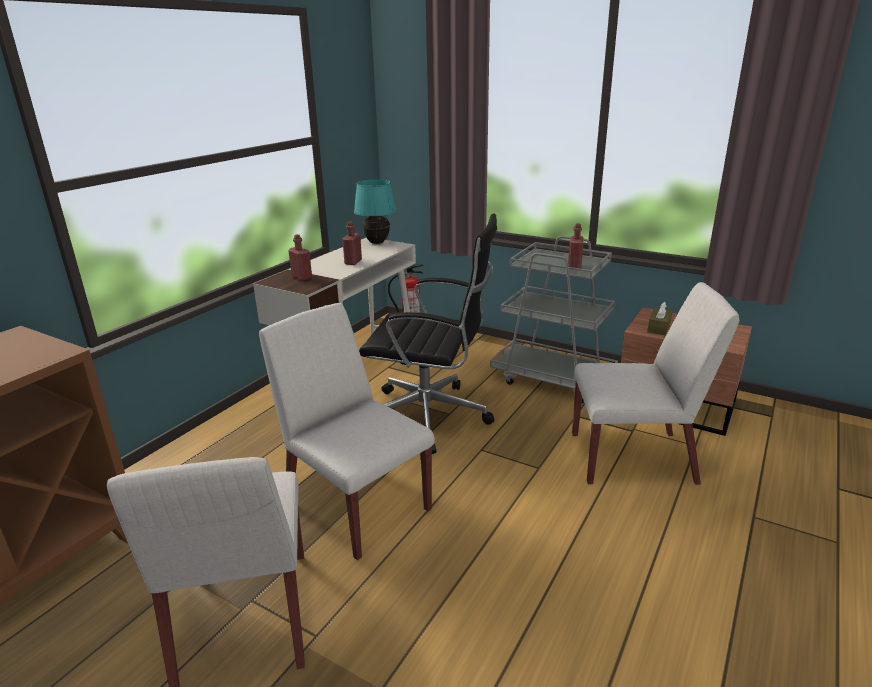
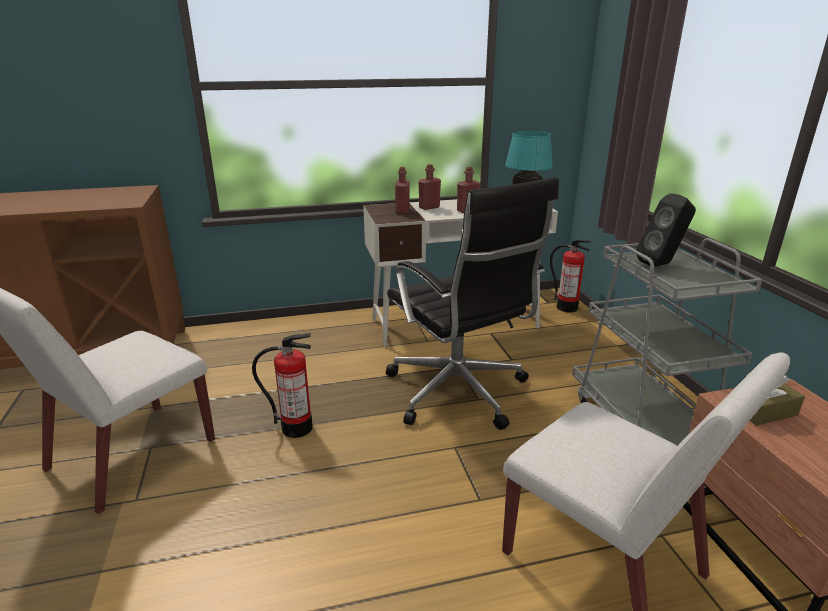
camera: 45 degrees right, 0 degrees up
white chair [259,303,435,560] -> fire extinguisher [252,333,313,438]
red bottle [568,223,584,269] -> red bottle moved to [418,164,441,210]
none -> black speaker [637,193,696,267]

